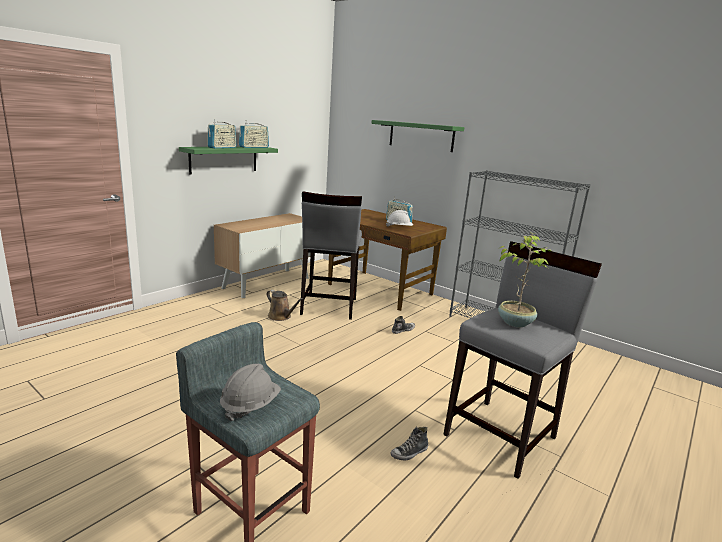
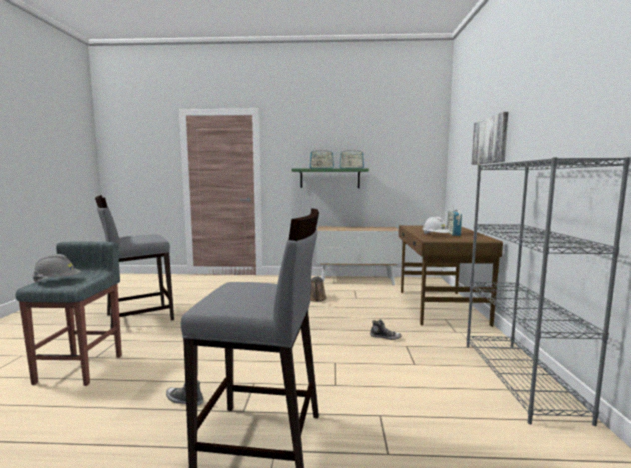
camera: 55 degrees right, 10 degrees down
grey stool [300,191,362,320] -> grey stool moved to [95,195,174,329]
green shelf [371,120,465,152] -> picture [472,112,508,165]
potted plant [498,233,552,327] -> none

